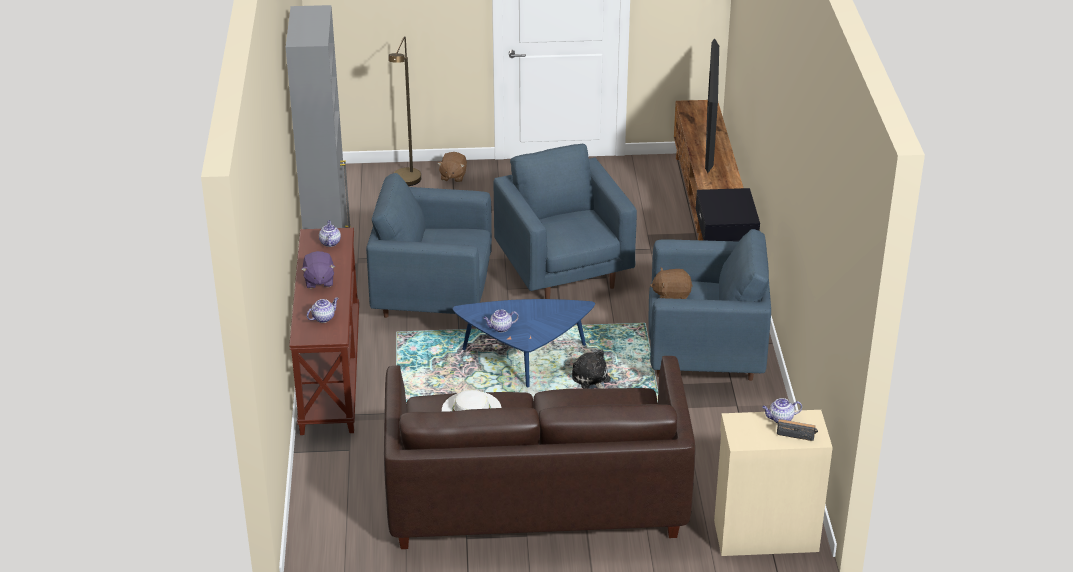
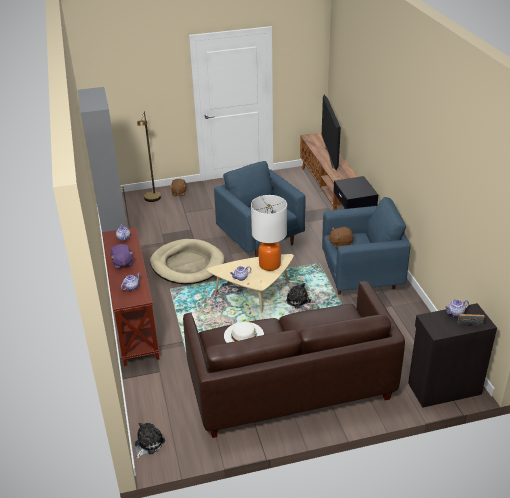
camera: 10 degrees left, 0 degrees up
blue armchair [366,173,492,318] -> beige dog bed [150,239,225,284]
blue coffee table [453,299,595,387] -> beige coffee table [207,254,294,313]
beige cabinet [714,410,833,556] -> black cabinet [408,303,497,408]
none -> plush toy [135,423,165,459]
none -> table lamp [251,195,287,271]

